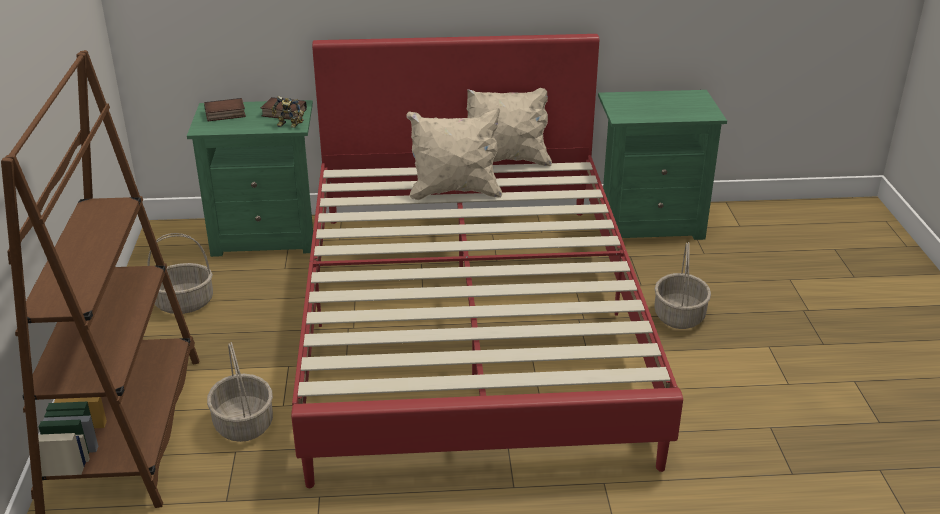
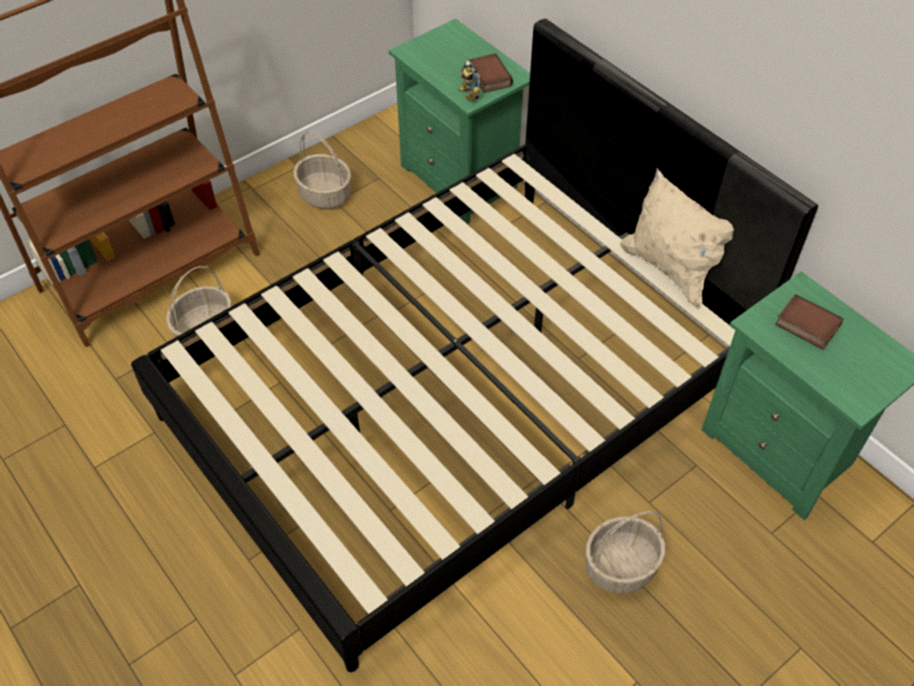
camera: 55 degrees right, 20 degrees up
book [204,98,246,121] -> book moved to [775,294,843,350]
red bed [291,34,683,488] -> black bed [131,19,818,672]
beige pillow [406,108,502,200] -> none

